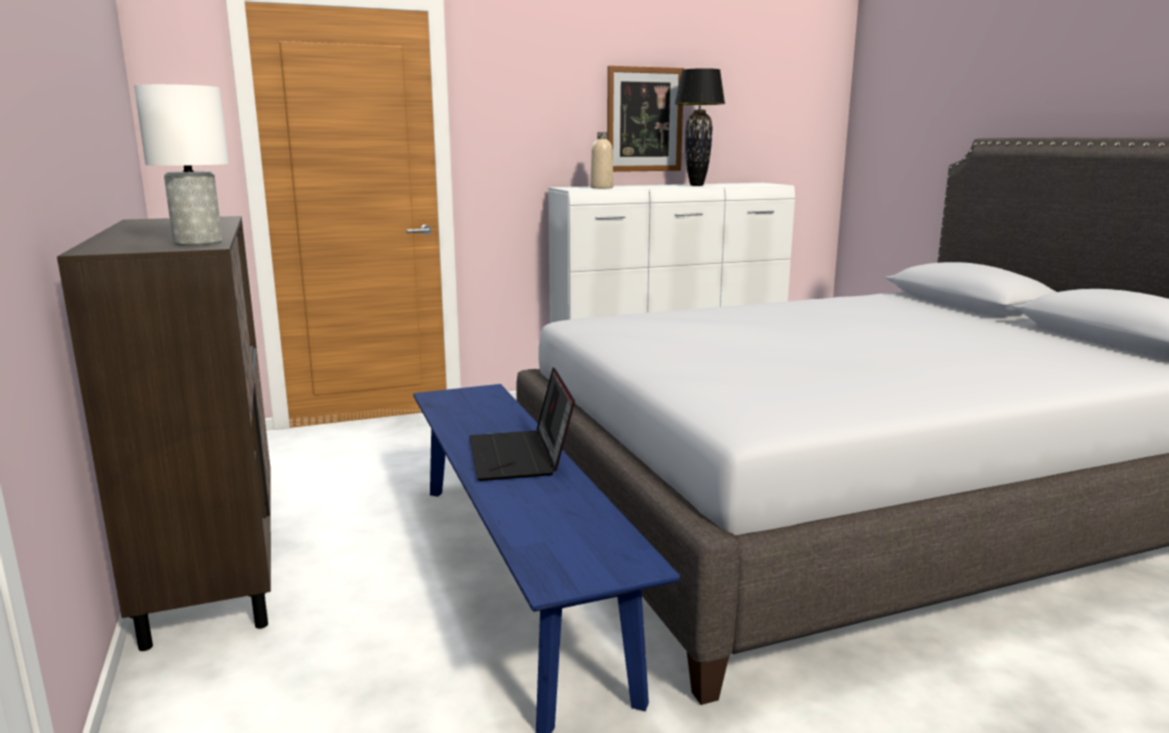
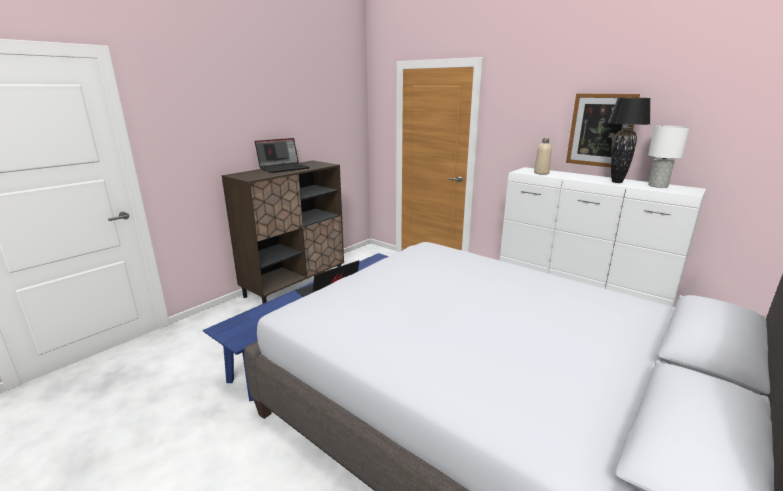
camera: 60 degrees right, 5 degrees up
white table lamp [134,84,229,246] -> white table lamp moved to [648,125,690,188]
none -> laptop [254,138,310,173]

